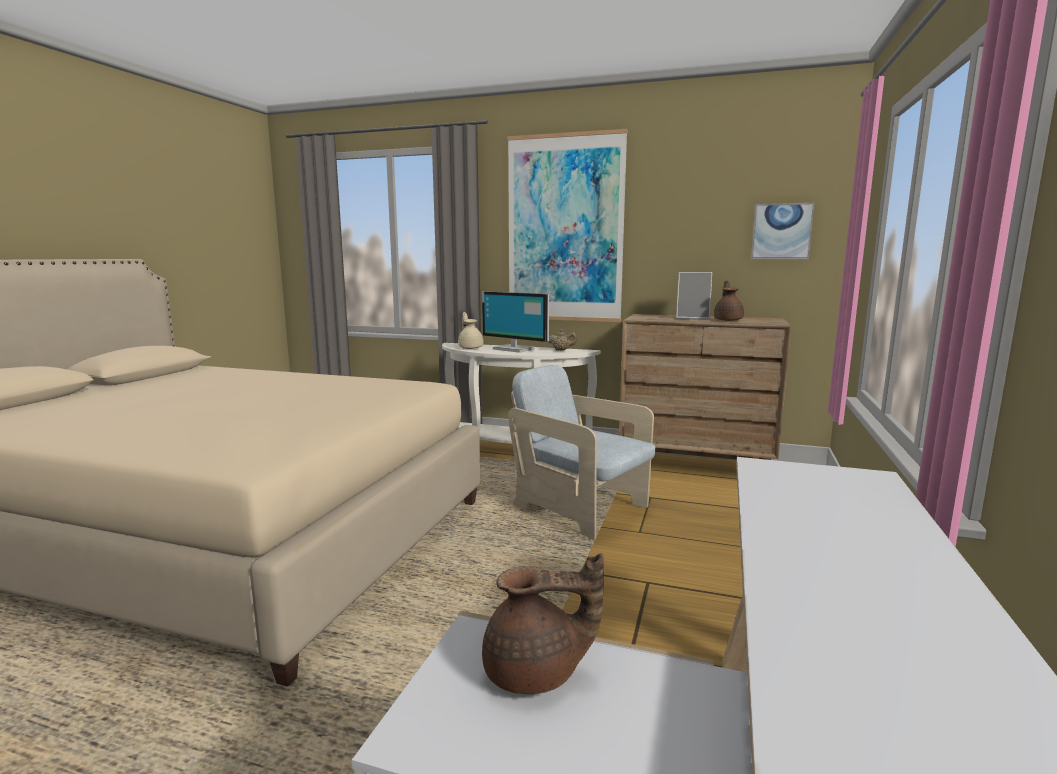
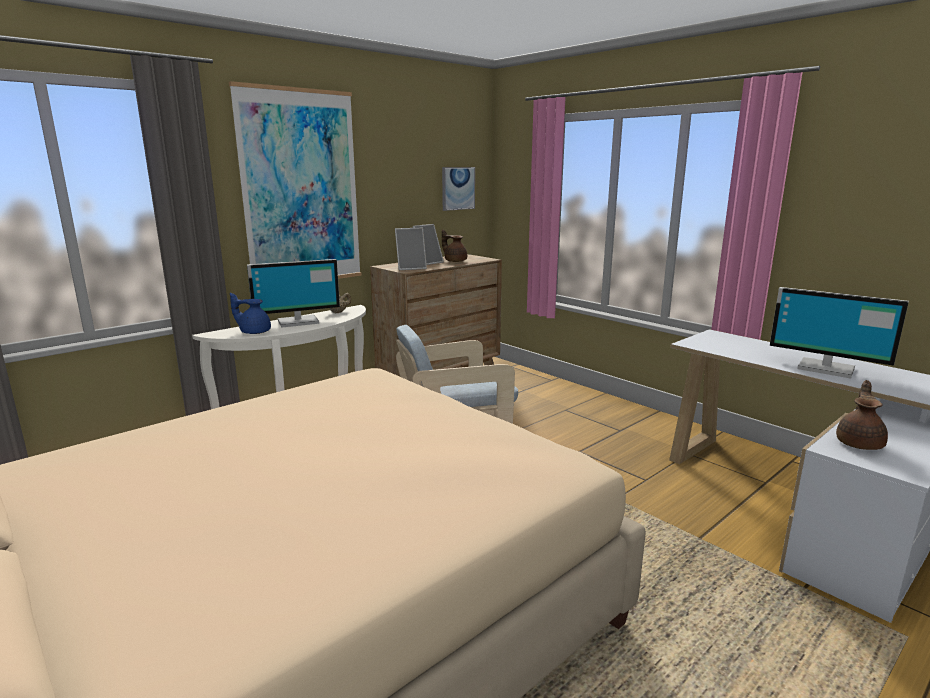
camera: 60 degrees left, 5 degrees up
beige teapot [458,312,484,349] -> blue teapot [230,293,271,334]
none -> picture frame [395,228,427,270]
none -> monitor [770,287,909,379]

